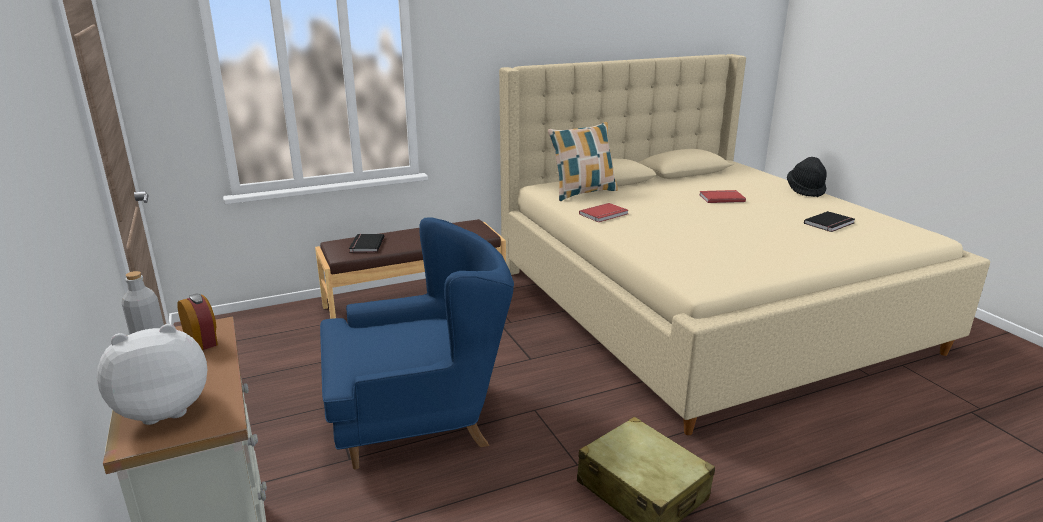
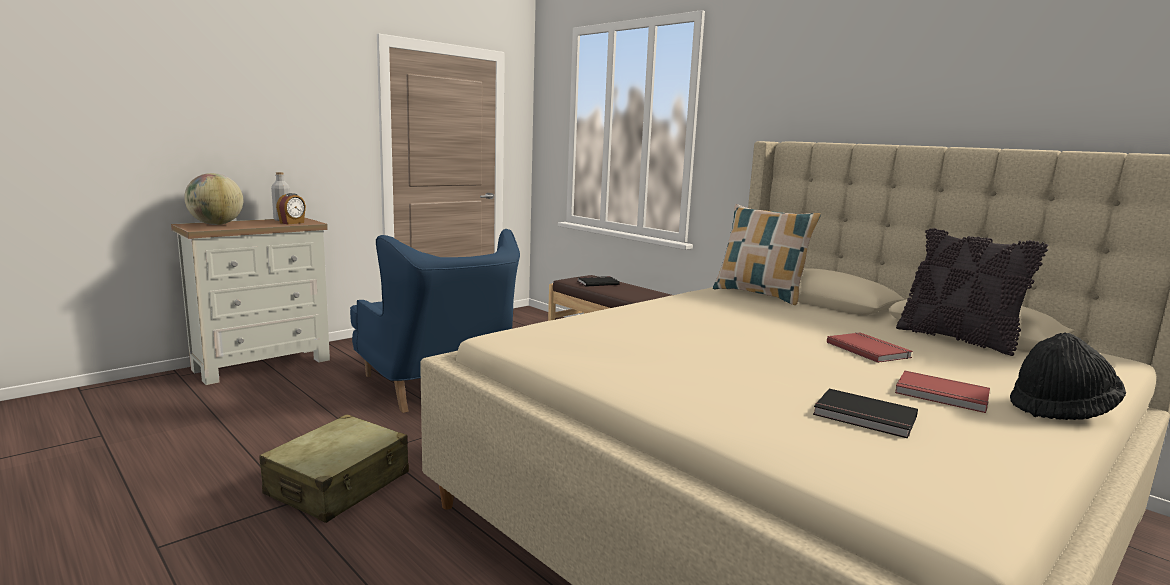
camera: 70 degrees right, 10 degrees down
plush toy [97,324,207,425] -> globe [184,173,243,225]
red book [579,203,628,222] -> red book moved to [895,371,990,413]
none -> black pillow [896,228,1048,356]

